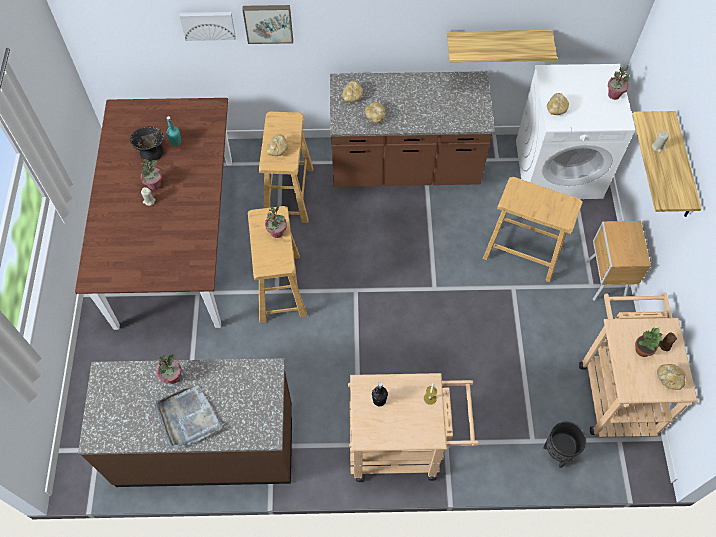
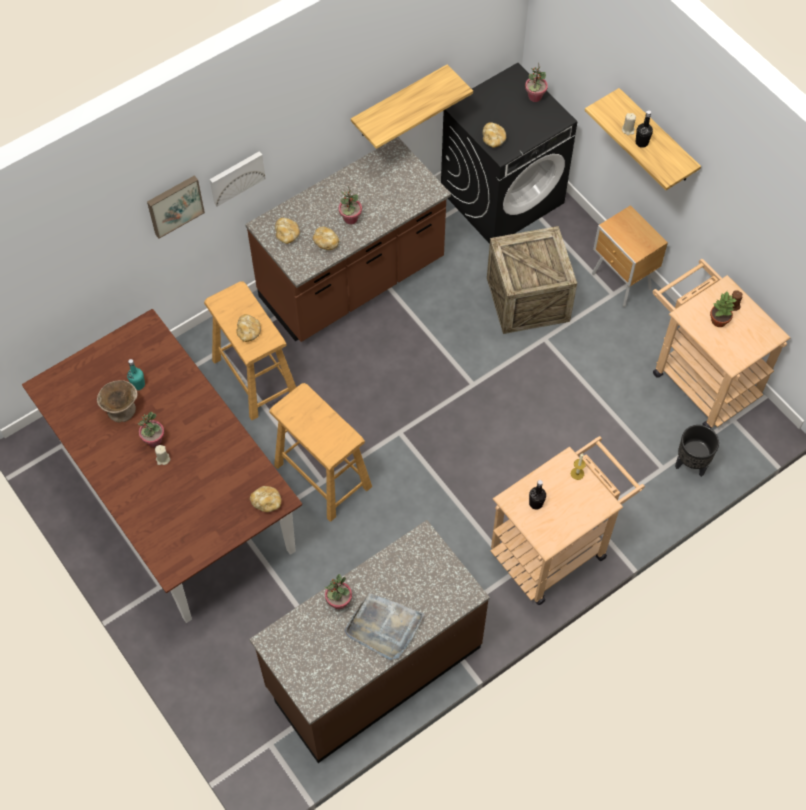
camera: 35 degrees left, 0 degrees up
black bowl [130,127,163,162] -> beige bowl [97,380,137,422]
picture [180,12,236,41] -> picture moved to [210,151,266,207]
potted plant [265,205,287,238] -> potted plant moved to [339,186,362,224]
beige stool [483,177,583,282] -> crate [487,226,577,334]
white washing machine [516,64,635,199] -> black washing machine [441,63,577,244]
bread [657,364,685,390] -> bread moved to [250,486,282,512]
none -> black bottle [636,110,653,148]

